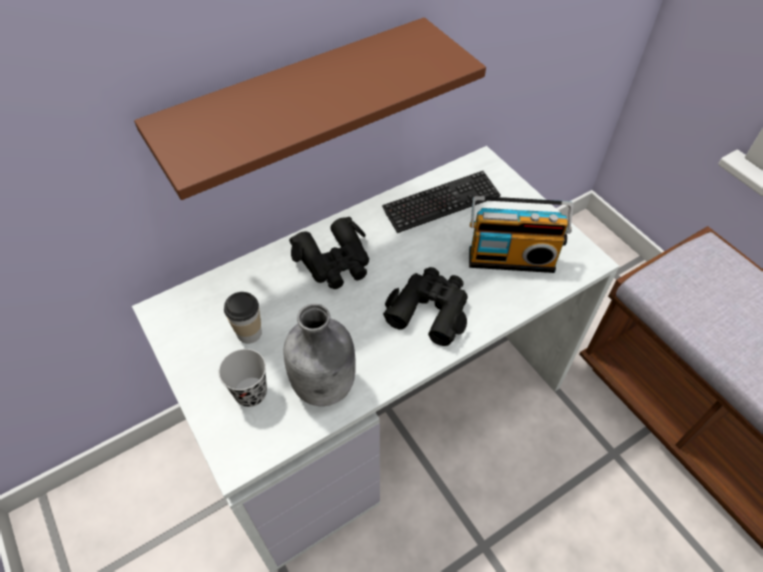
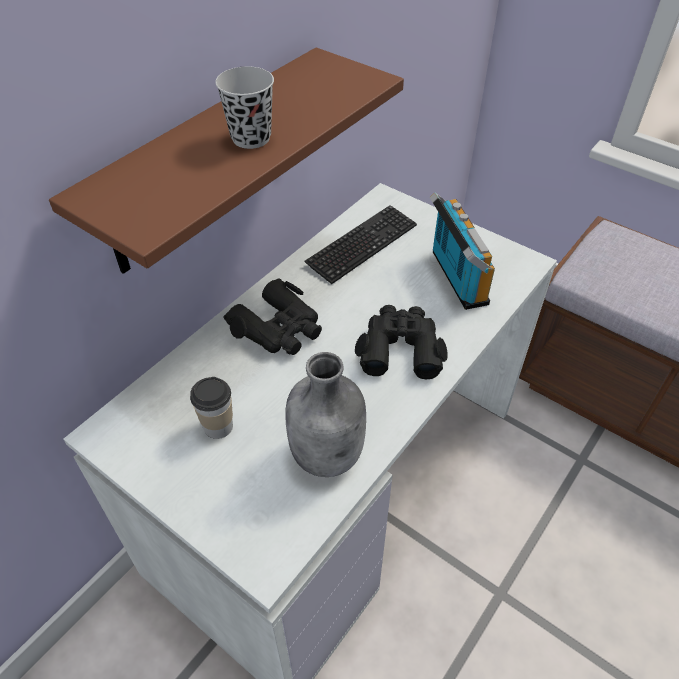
camera: 20 degrees left, 5 degrees down
black cup [219,349,267,407] -> black cup moved to [215,66,274,149]
radio [469,196,574,273] -> radio turned 90 degrees counterclockwise [430,192,495,310]

